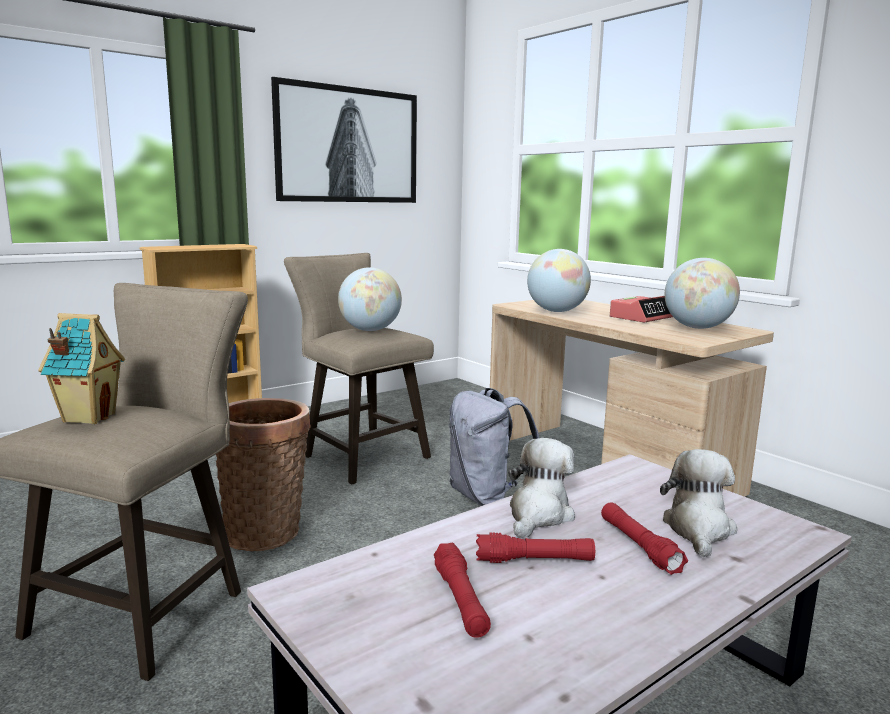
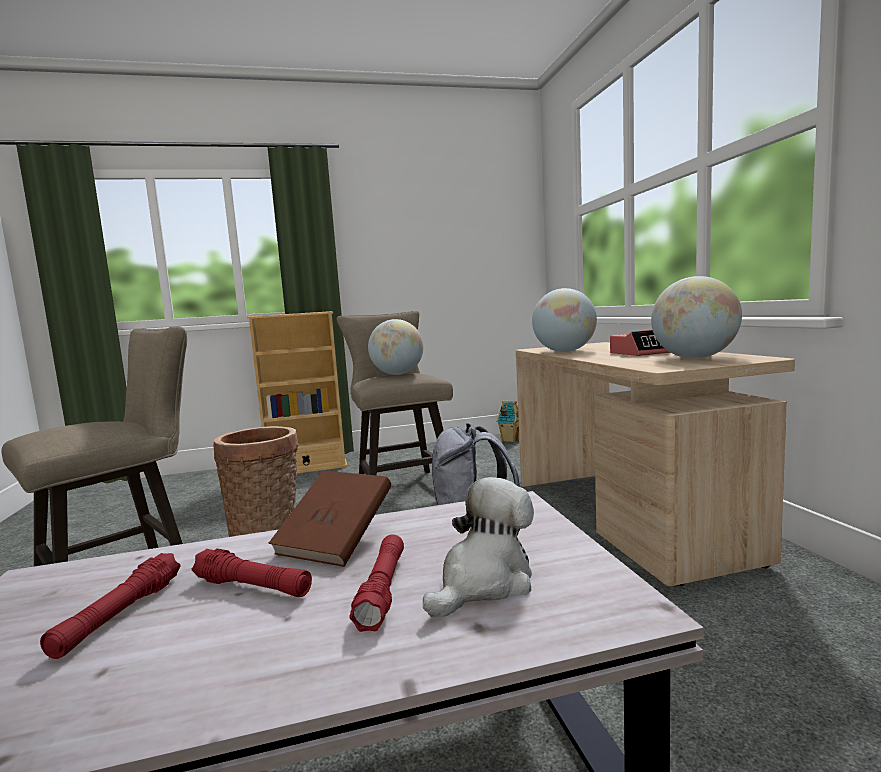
camera: 25 degrees right, 5 degrees down
toy house [38,313,125,424] -> toy house moved to [496,401,519,442]
picture [271,77,417,203] -> none
plush toy [508,438,575,538] -> brown book [269,471,391,567]

